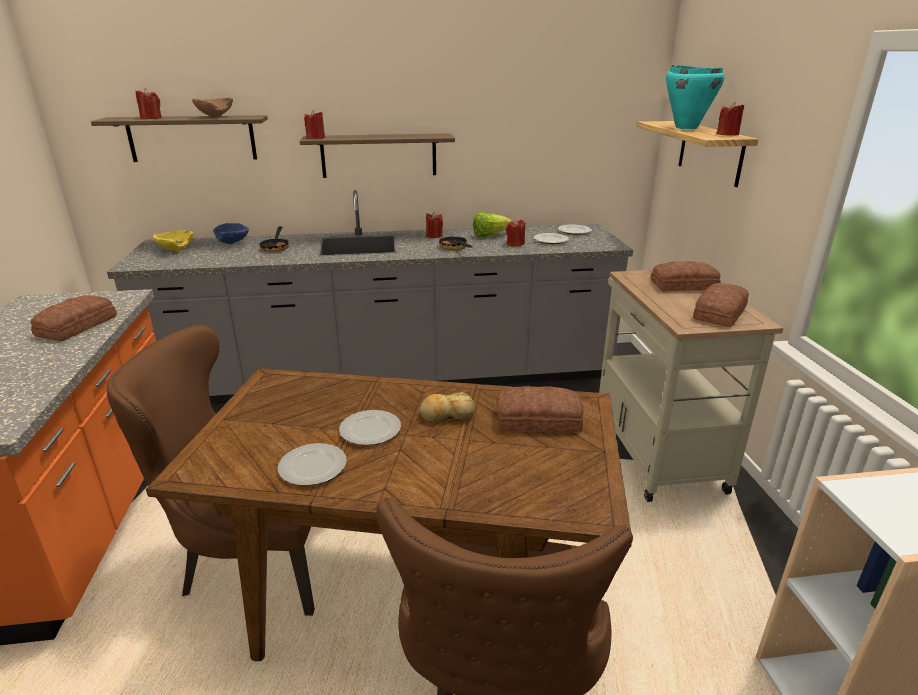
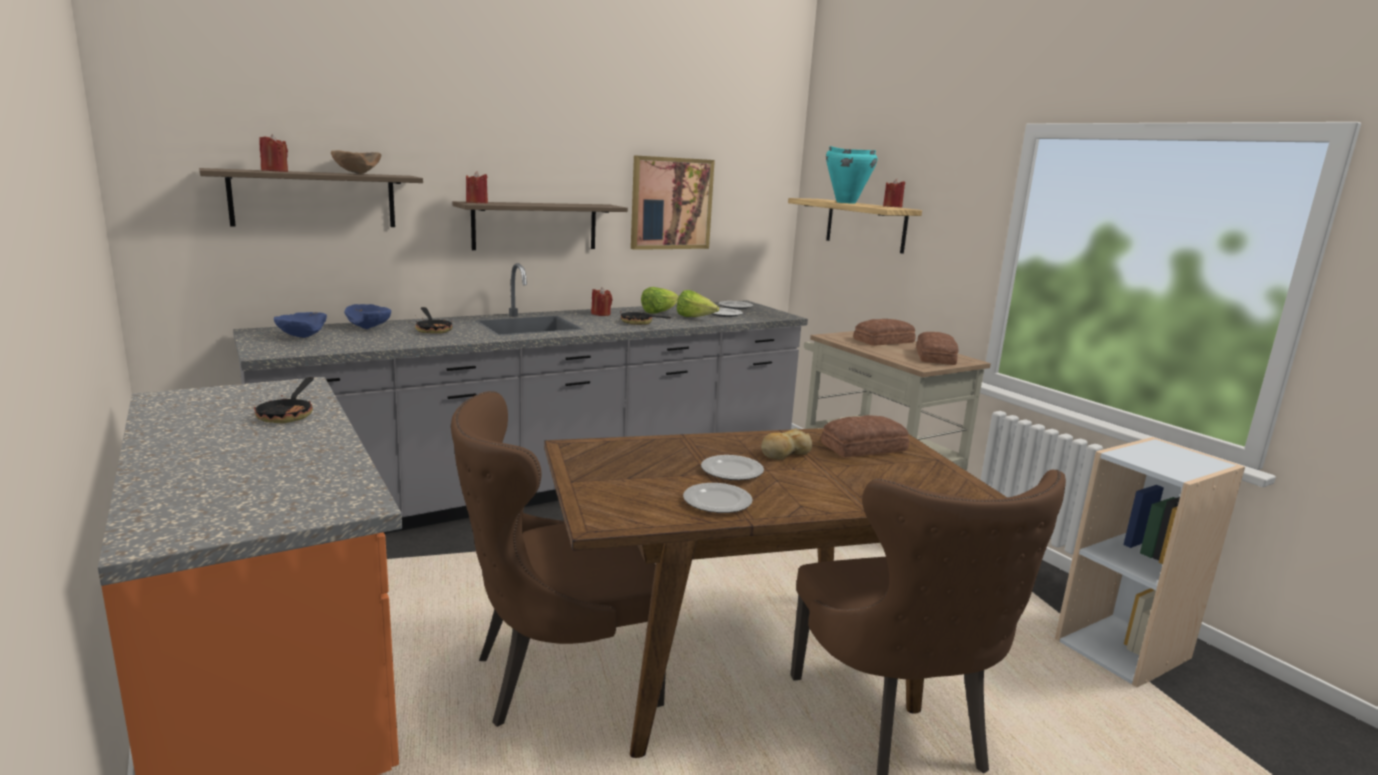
camera: 25 degrees left, 10 degrees down
bread [30,295,117,341] -> frying pan [254,377,314,424]
yellow bowl [153,230,193,251] -> blue bowl [274,312,327,338]
red candle [506,219,525,246] -> lettuce [677,290,719,317]
none -> picture [631,155,715,250]

